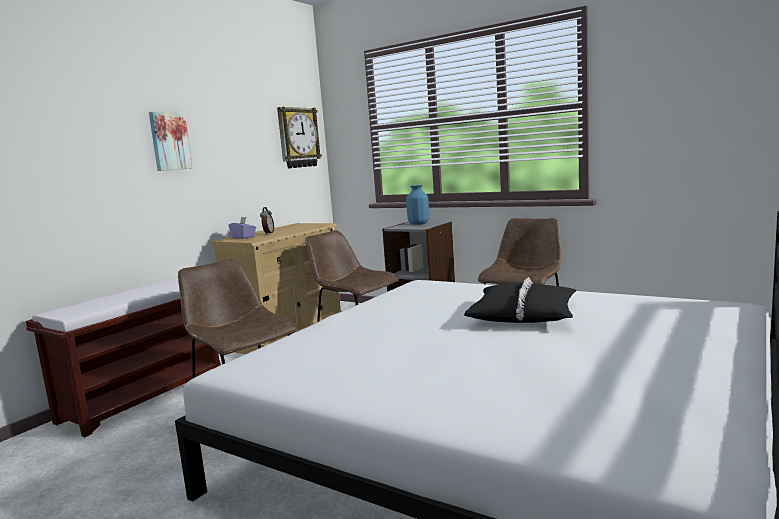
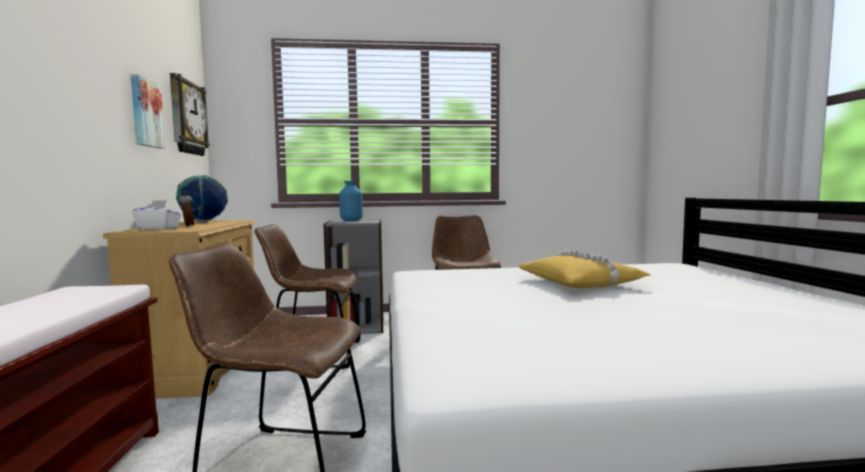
camera: 40 degrees left, 5 degrees down
picture [149,112,193,171] -> picture moved to [131,74,165,149]
purple tissue box [228,217,256,239] -> white tissue box [132,200,182,230]
black pillow [464,277,577,323] -> yellow pillow [518,250,651,288]
none -> globe [176,175,228,222]

